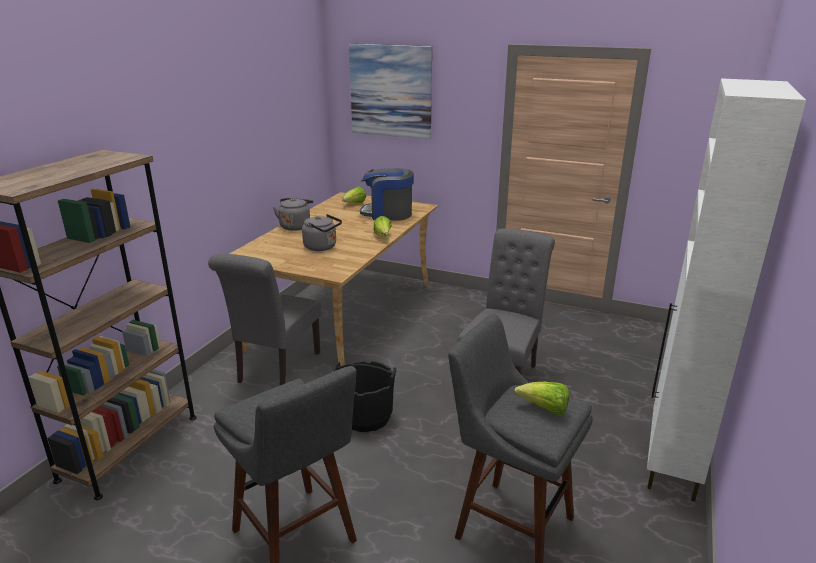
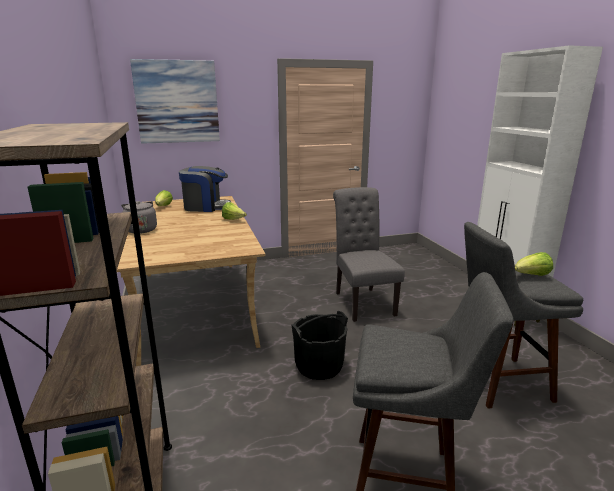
camera: 40 degrees left, 5 degrees down
grey chair [208,254,321,385] -> none
grey kettle [302,214,342,251] -> none
coffee machine [360,168,414,220] -> coffee machine turned 150 degrees counterclockwise [179,166,231,212]

